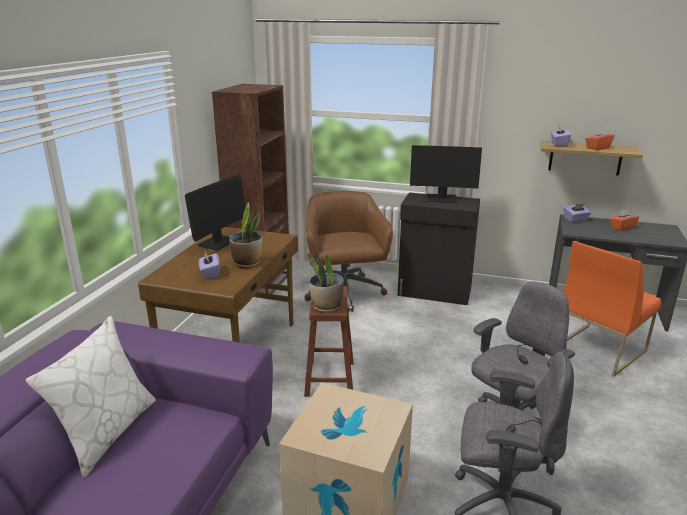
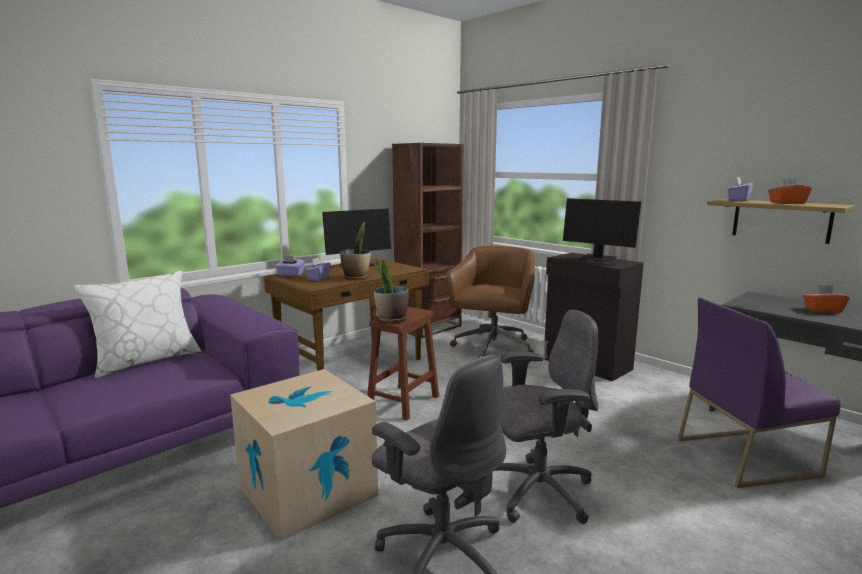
camera: 30 degrees right, 10 degrees down
purple tissue box [564,203,591,222] -> purple tissue box moved to [275,255,305,276]
orange chair [564,241,661,377] -> purple chair [678,298,841,488]

